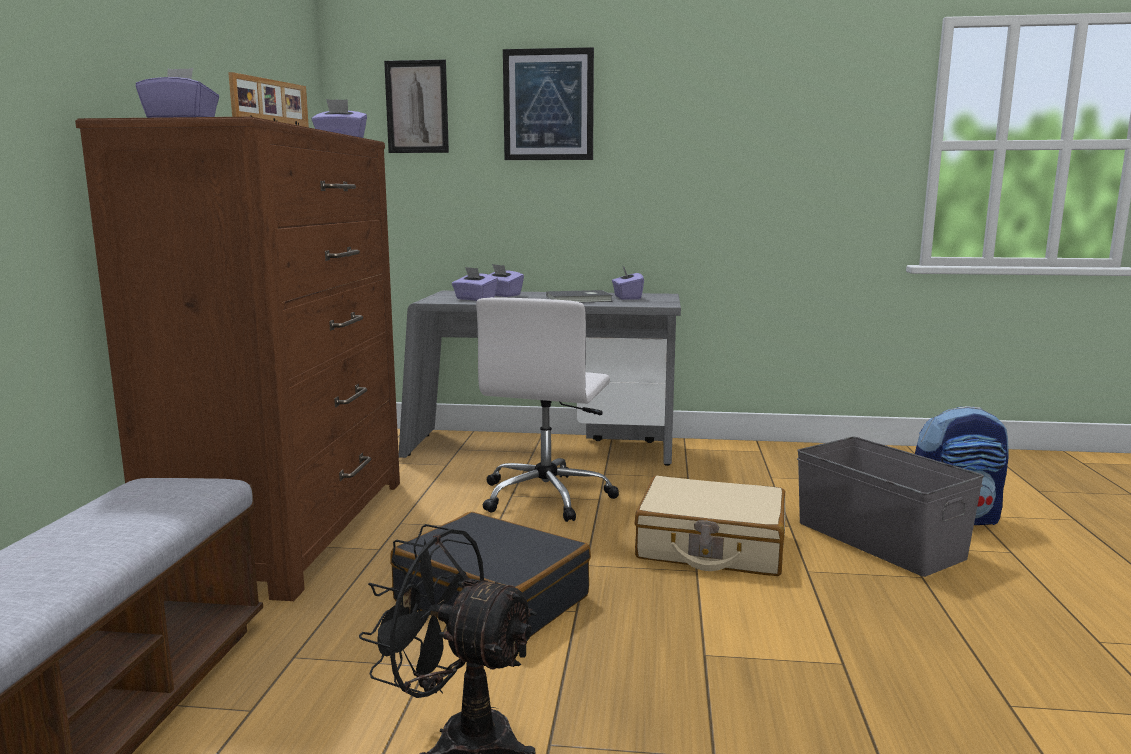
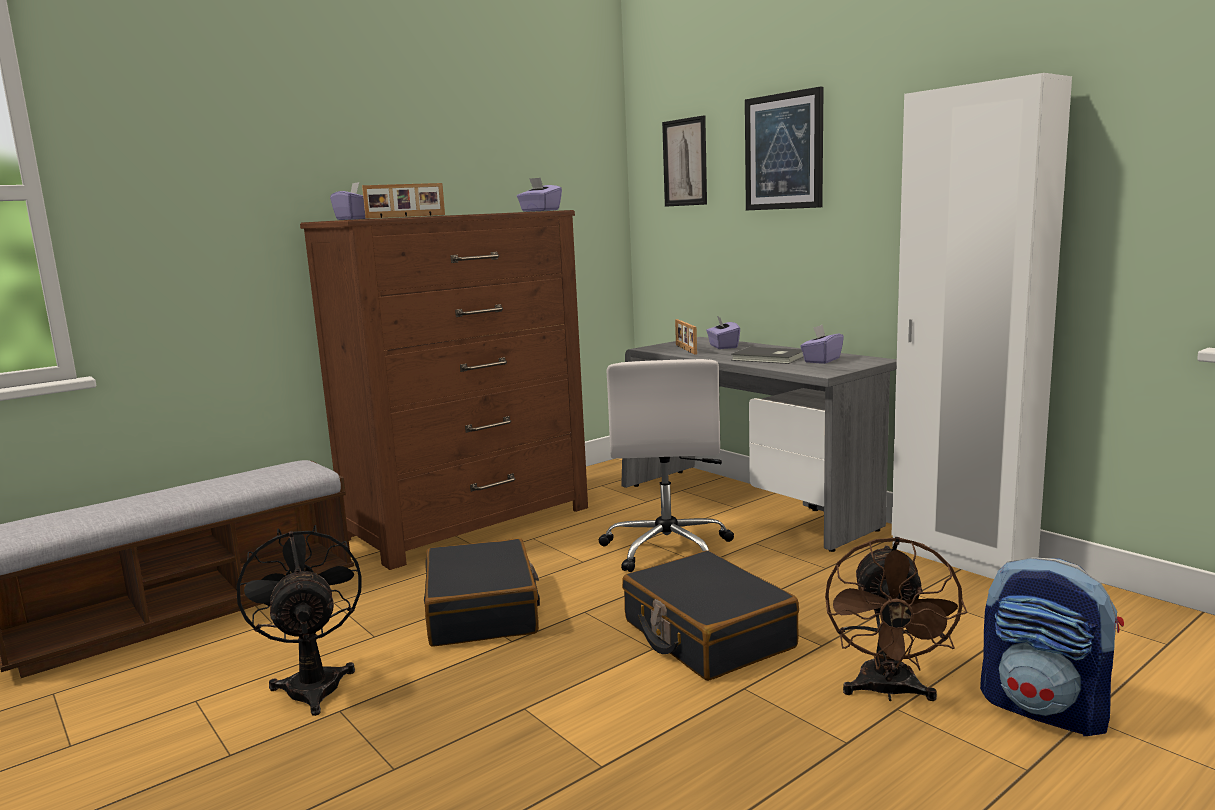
camera: 45 degrees right, 0 degrees up
purple tissue box [452,267,498,301] -> picture frame [675,319,697,355]
white office chair [476,297,619,522] -> white office chair turned 60 degrees counterclockwise [598,359,734,572]
beige suitcase [635,475,786,576] -> black suitcase [622,550,799,681]
grey storage box [797,436,984,577] -> brown fan [825,537,967,701]
none -> white wardrobe [891,73,1072,579]

